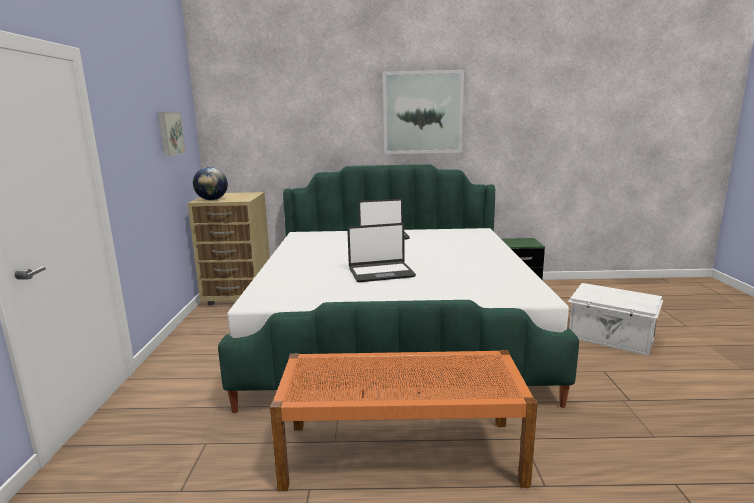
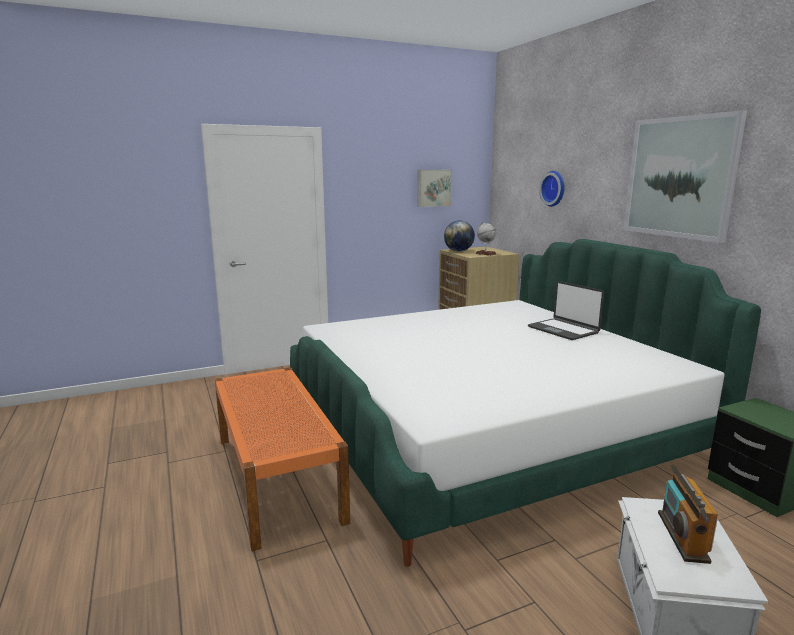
camera: 65 degrees right, 0 degrees up
laptop [347,223,416,282] -> none
none -> globe [475,222,496,256]
none -> wall clock [539,171,565,207]
none -> radio [658,464,718,564]

